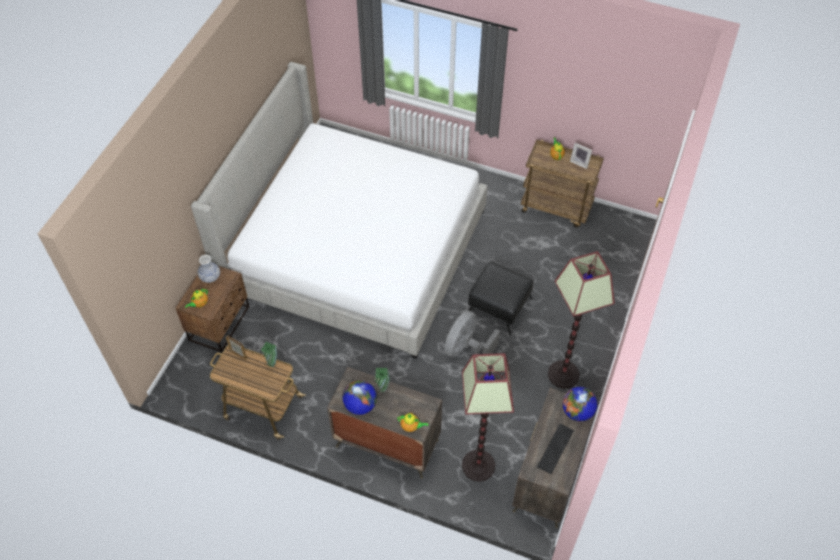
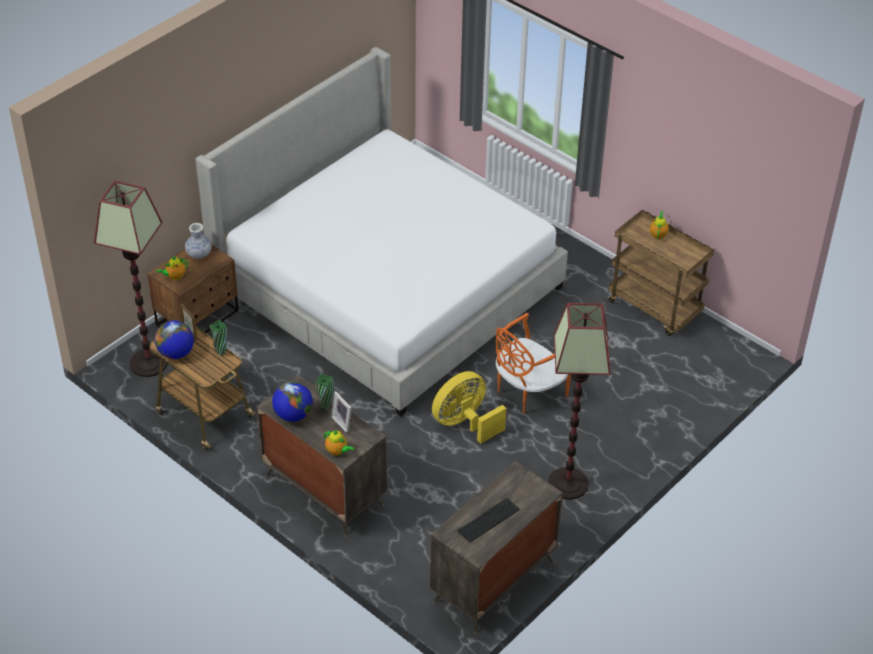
camera: 20 degrees right, 10 degrees down
grey fan [444,311,500,357] -> yellow fan [432,371,506,443]
floor lamp [462,353,514,482] -> floor lamp moved to [94,181,167,377]
black ottoman [468,262,533,335] -> orange chair [496,313,571,414]
globe [563,387,598,422] -> globe moved to [155,321,194,359]
picture frame [570,143,592,169] -> picture frame moved to [331,391,353,433]

